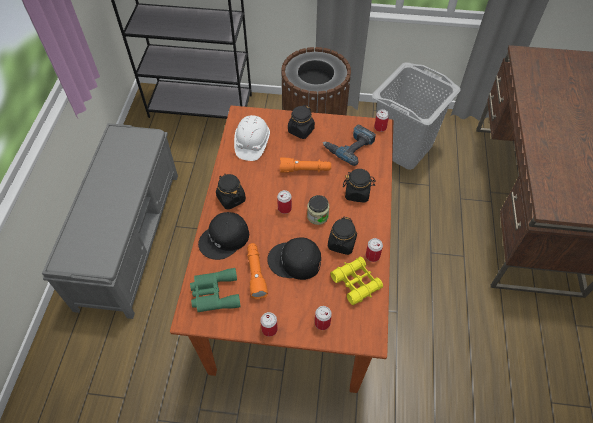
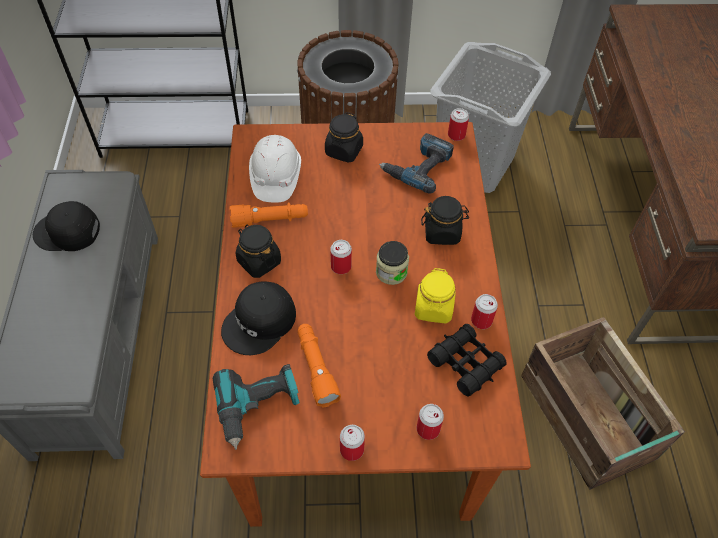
camera: 10 degrees left, 0 degrees up
green binoculars [190,268,241,312] -> power drill [213,364,300,450]
black cap [267,237,321,280] -> black cap moved to [33,201,100,251]
orange flashlight [280,158,331,173] -> orange flashlight moved to [230,202,308,228]
black jar [328,217,357,255] -> yellow jar [415,268,456,323]
yellow binoculars [331,257,383,305] -> black binoculars [427,324,507,397]
none -> crate [521,317,685,490]

